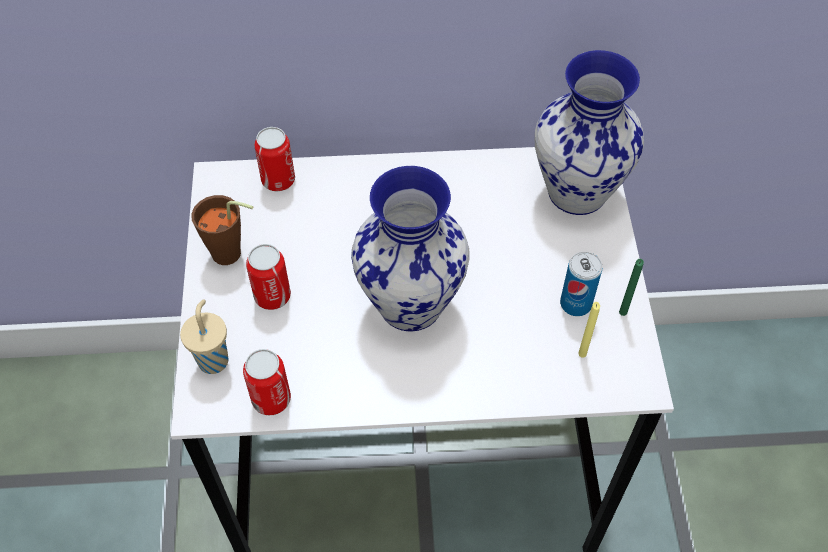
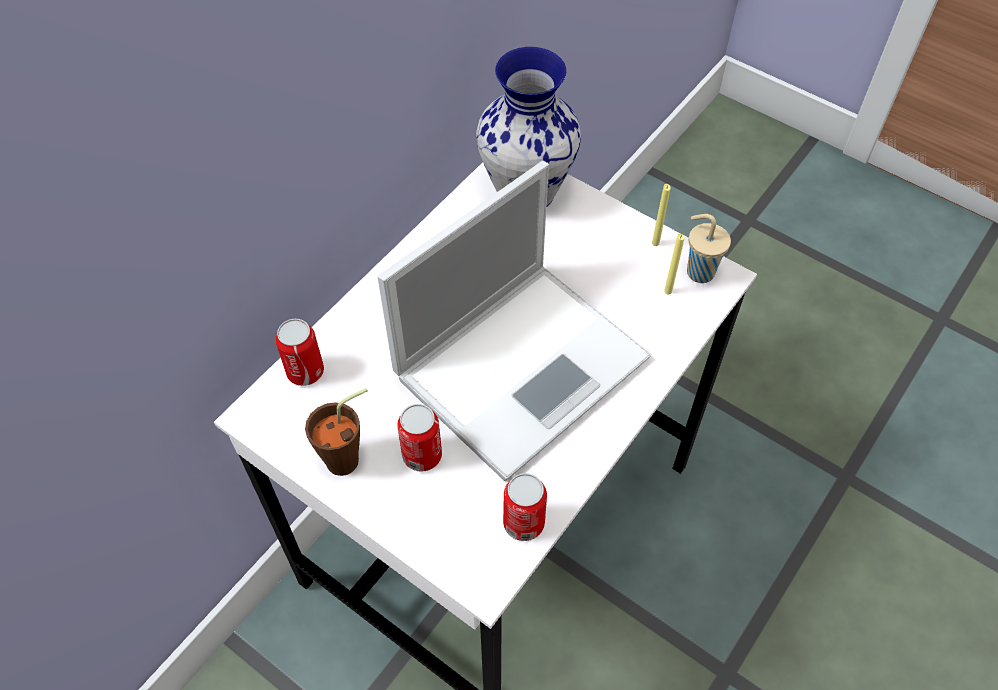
camera: 50 degrees left, 0 degrees up
beige cup [180,299,228,374] -> beige cup moved to [687,214,731,283]
vase [351,166,470,331] -> laptop [378,161,651,481]
can [560,252,602,316] -> none
green candle [619,259,644,316] -> yellow candle [652,184,670,246]

